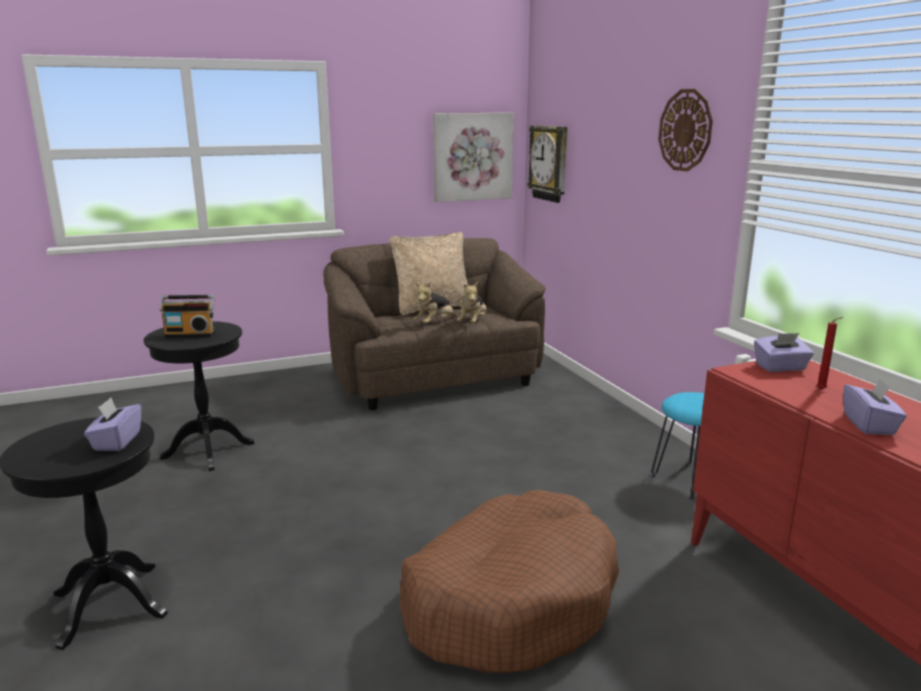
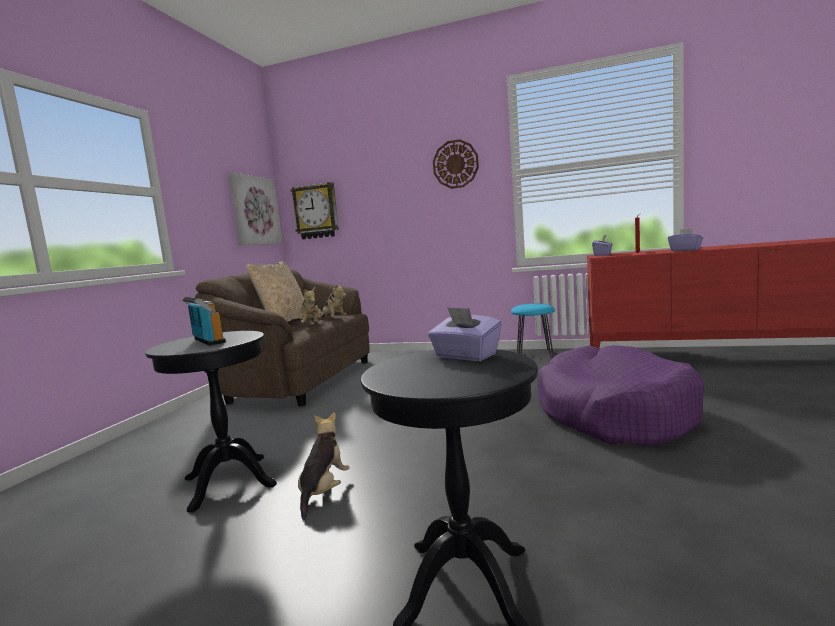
camera: 50 degrees left, 10 degrees down
radio [160,295,215,338] -> radio turned 75 degrees counterclockwise [182,297,226,346]
brown dog bed [400,490,619,673] -> purple dog bed [538,345,704,446]
none -> plush toy [298,413,350,520]

